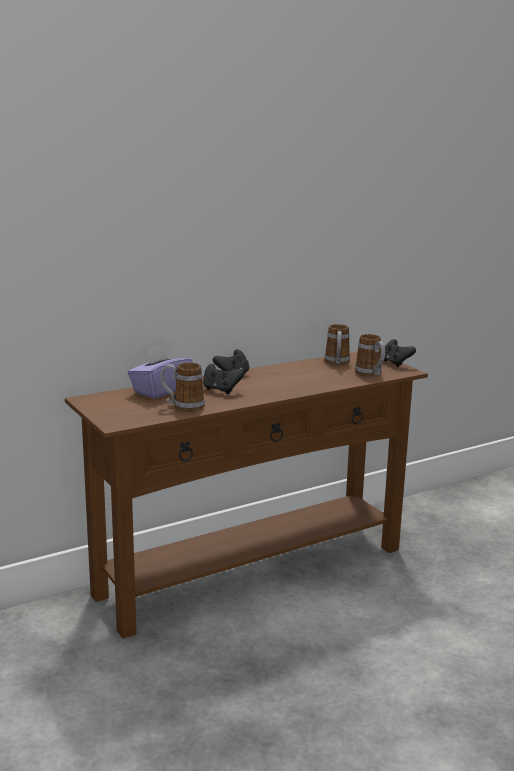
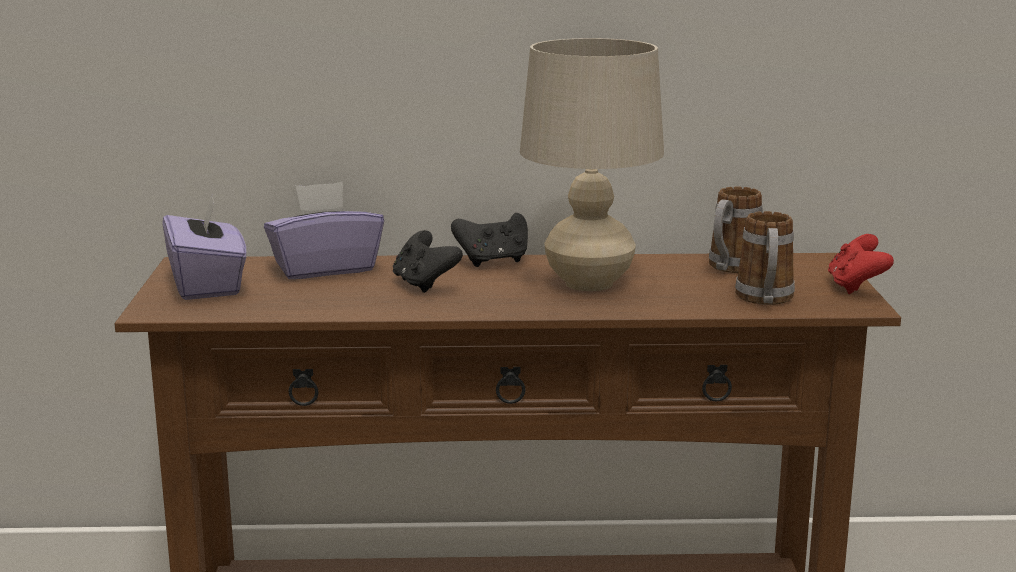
camera: 30 degrees right, 0 degrees up
mug [160,362,205,412] -> none
black game controller [384,339,416,367] -> red game controller [828,234,894,294]
none -> purple tissue box [162,193,247,300]
none -> beige table lamp [520,38,664,291]

